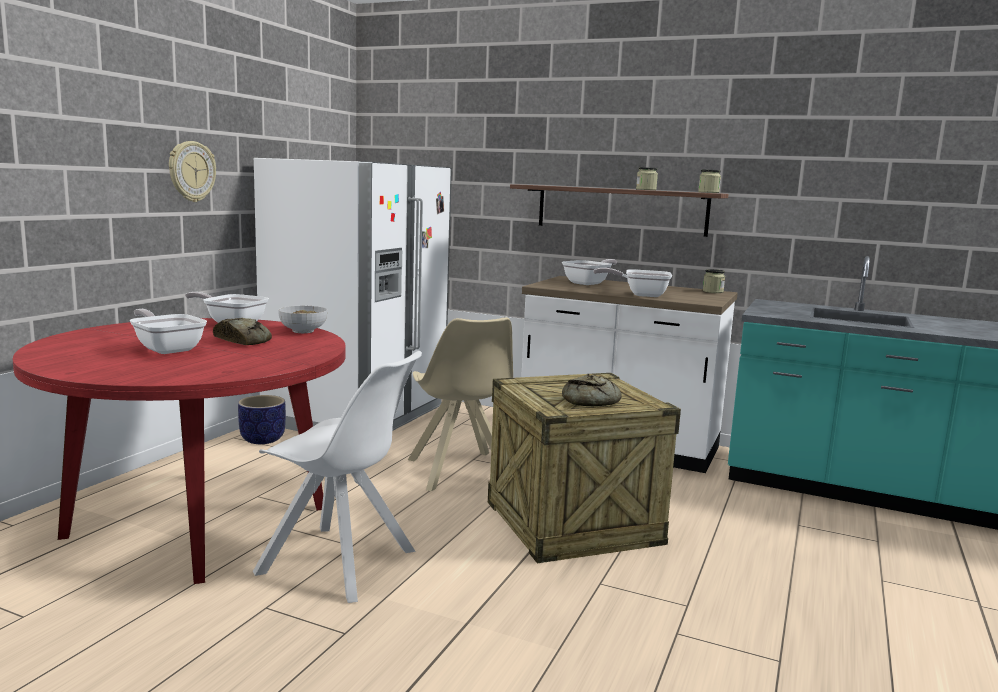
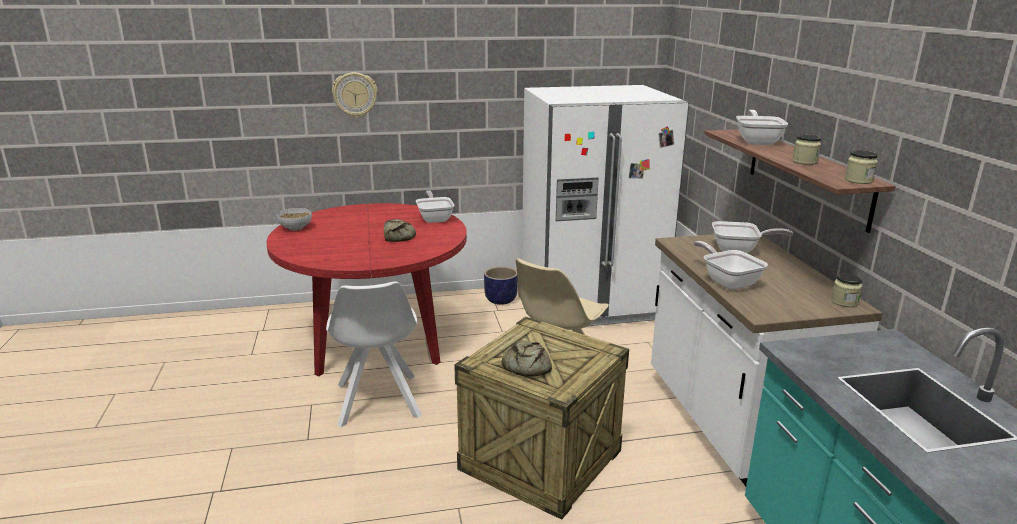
camera: 55 degrees right, 10 degrees up
frying pan [130,309,207,354] -> frying pan moved to [736,110,788,145]
wall clock [169,141,216,202] -> wall clock moved to [332,72,378,118]
bowl [278,306,327,333] -> bowl moved to [277,208,312,231]

